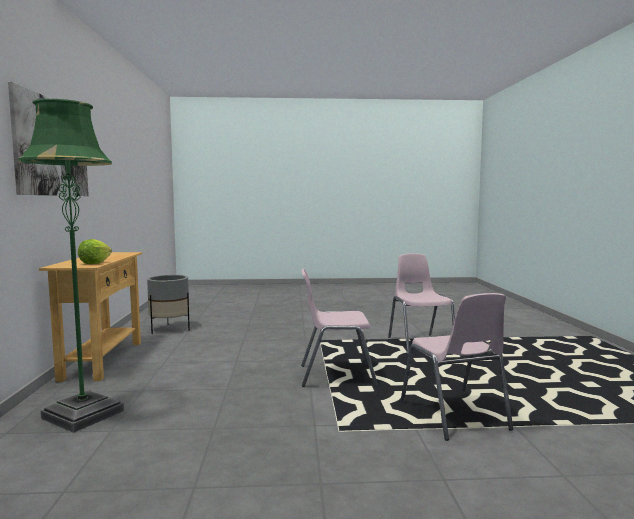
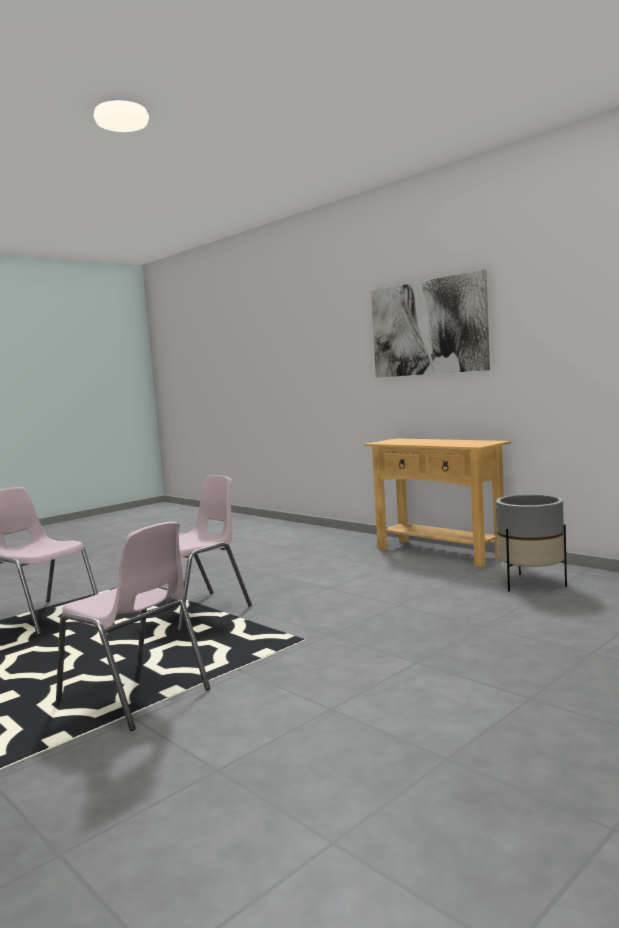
camera: 140 degrees right, 0 degrees up
green floor lamp [19,99,124,433] -> none
lettuce [78,239,112,264] -> none

